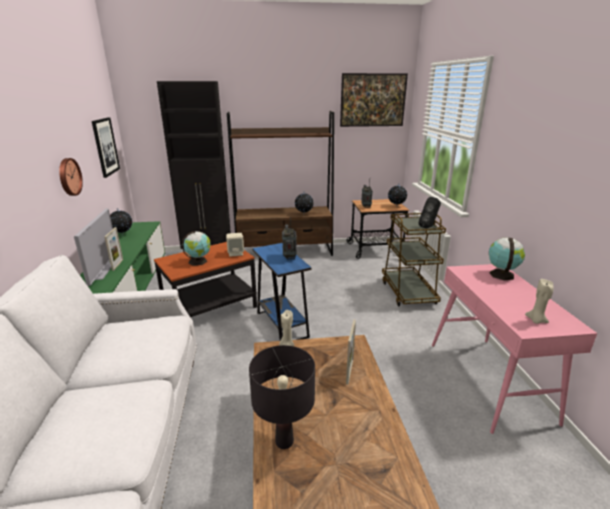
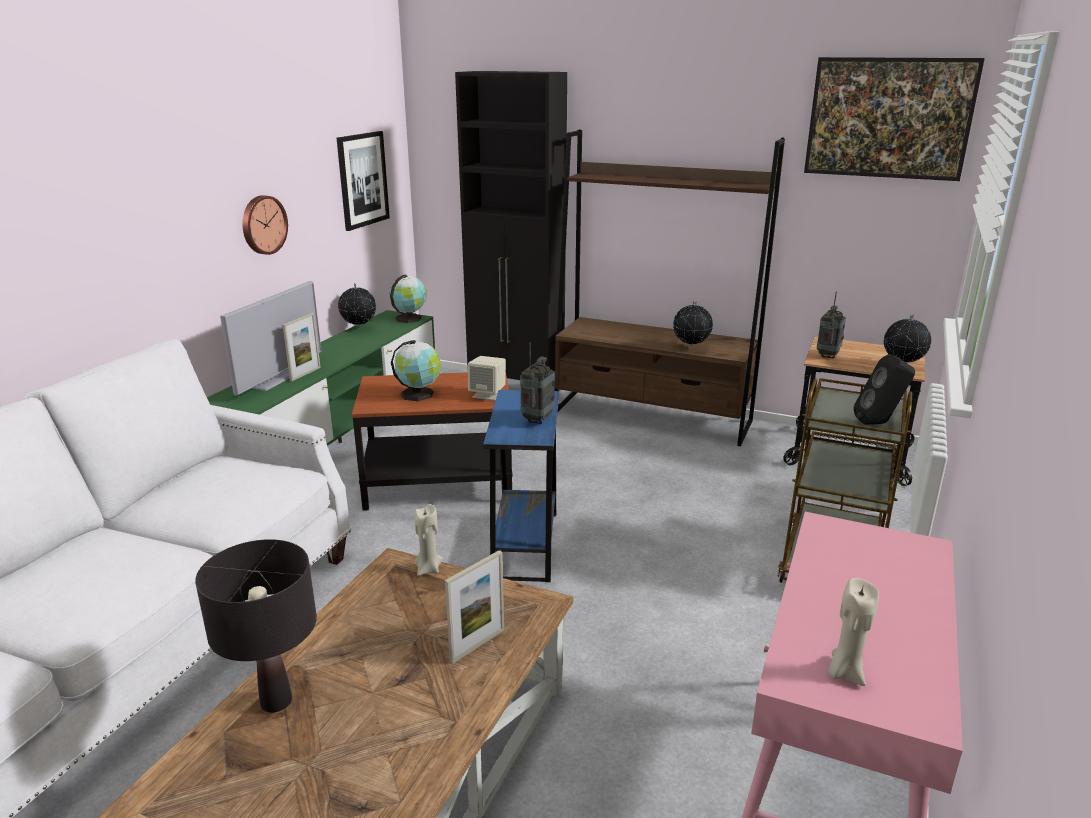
camera: 30 degrees right, 0 degrees up
globe [489,238,525,280] -> globe moved to [390,275,427,323]

